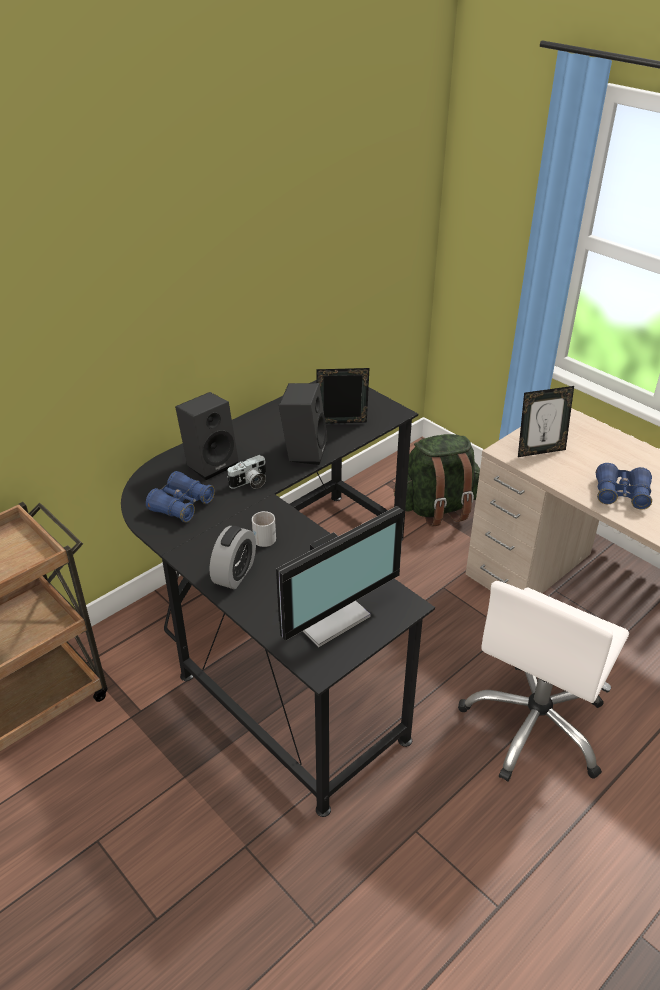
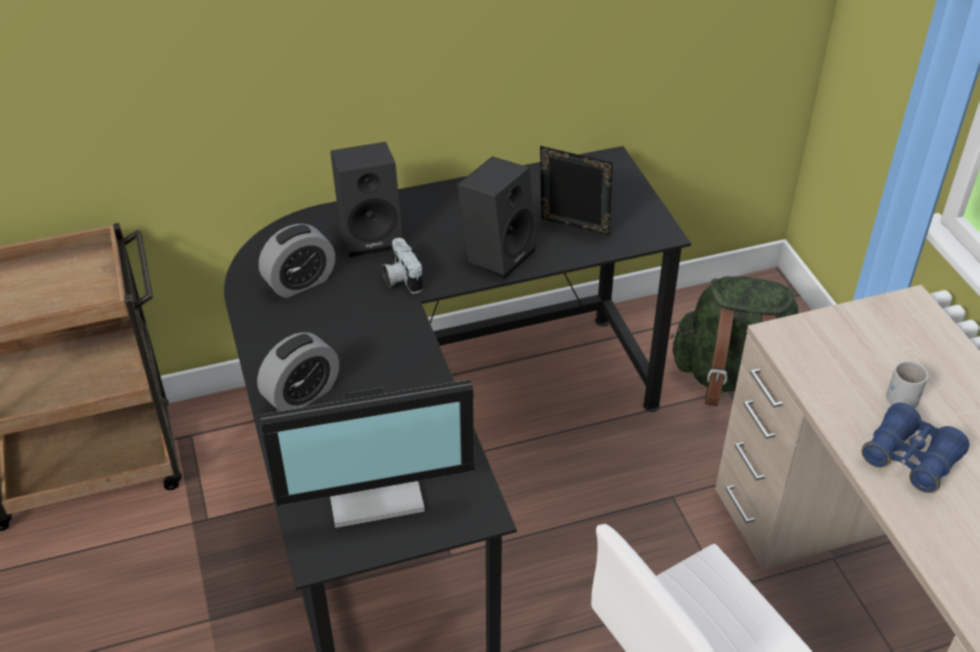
camera: 25 degrees right, 5 degrees up
blue binoculars [146,471,215,522] -> alarm clock [259,224,335,298]
camera [227,455,266,489] -> camera turned 75 degrees clockwise [382,238,423,293]
white mug [252,511,276,547] -> white mug moved to [886,361,928,408]
picture frame [518,386,574,457] -> none

